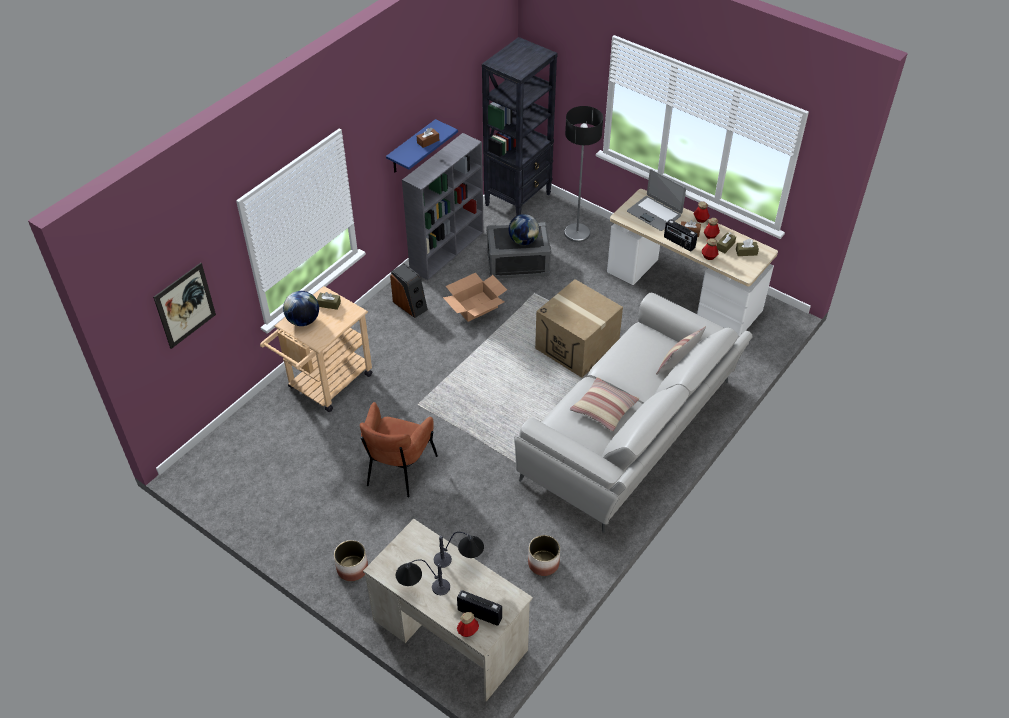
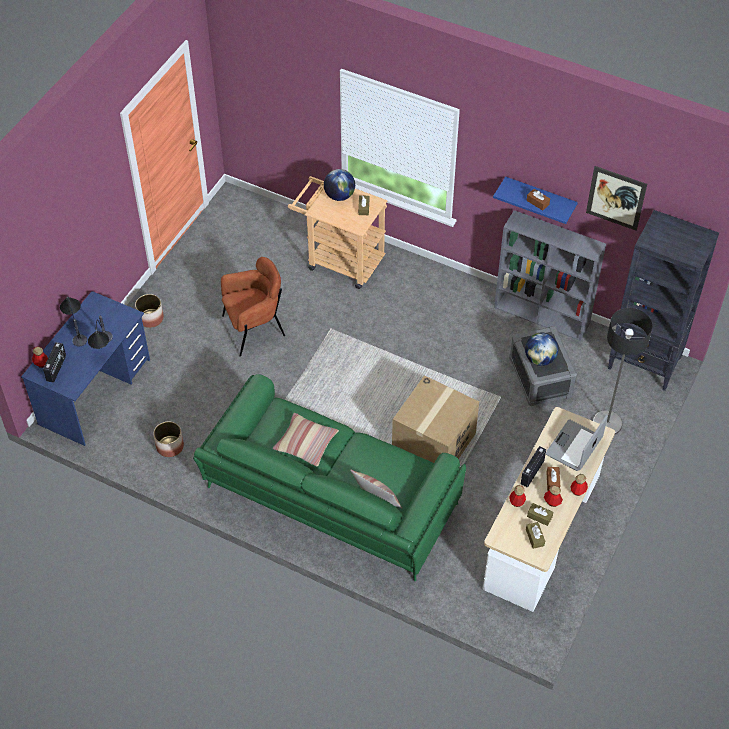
camera: 80 degrees right, 5 degrees up
picture [153,263,216,349] -> picture moved to [586,166,647,231]
brown armchair [360,402,438,497] -> brown armchair turned 150 degrees clockwise [221,257,285,357]
beige desk [363,519,533,702] -> blue desk [21,291,150,446]
speaker [390,263,428,318] -> none
cardboard box [443,273,507,322] -> none
grey sofa [514,293,752,533] -> green sofa [193,374,466,581]

